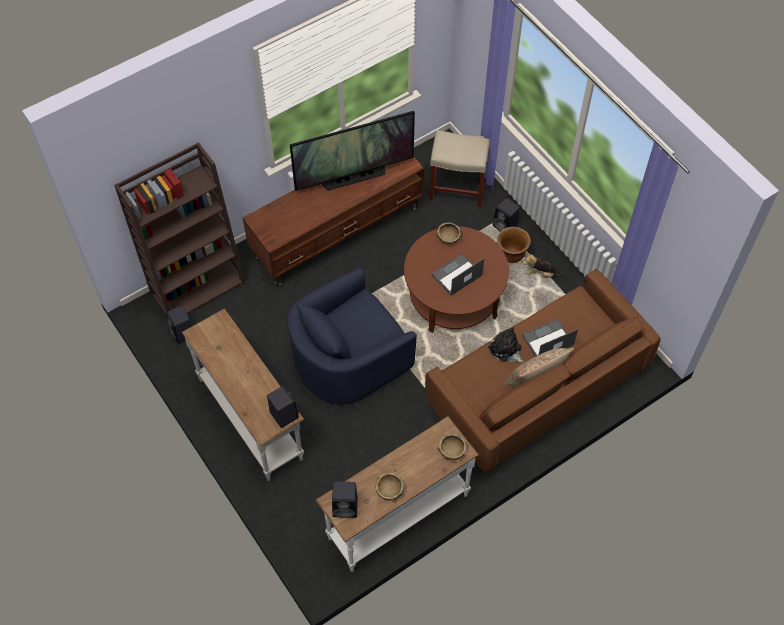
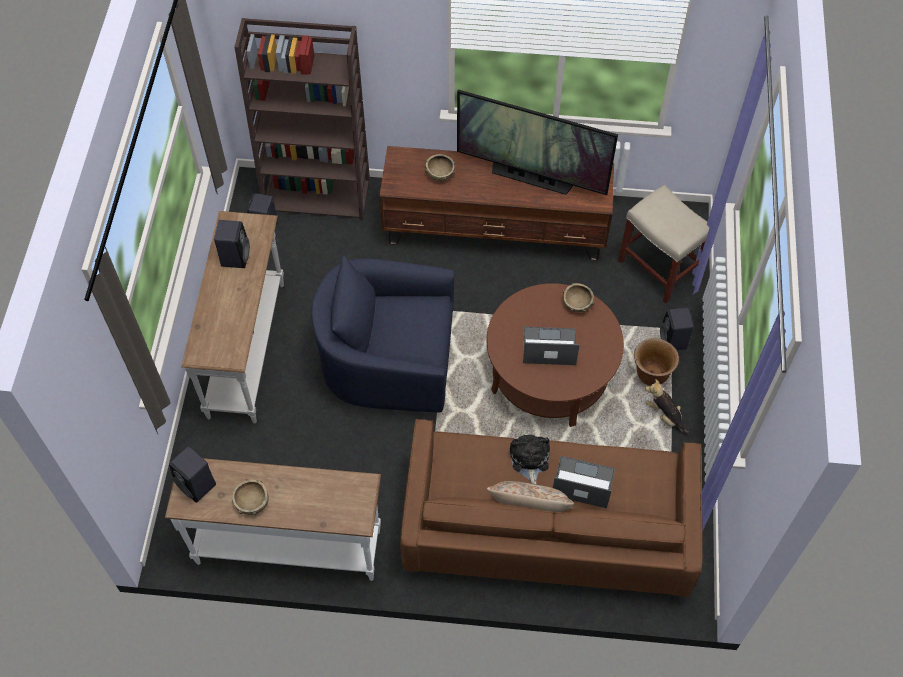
camera: 40 degrees right, 0 degrees up
black speaker [267,386,299,428] -> black speaker moved to [214,220,250,268]
brown bowl [437,434,467,460] -> brown bowl moved to [424,154,456,181]

